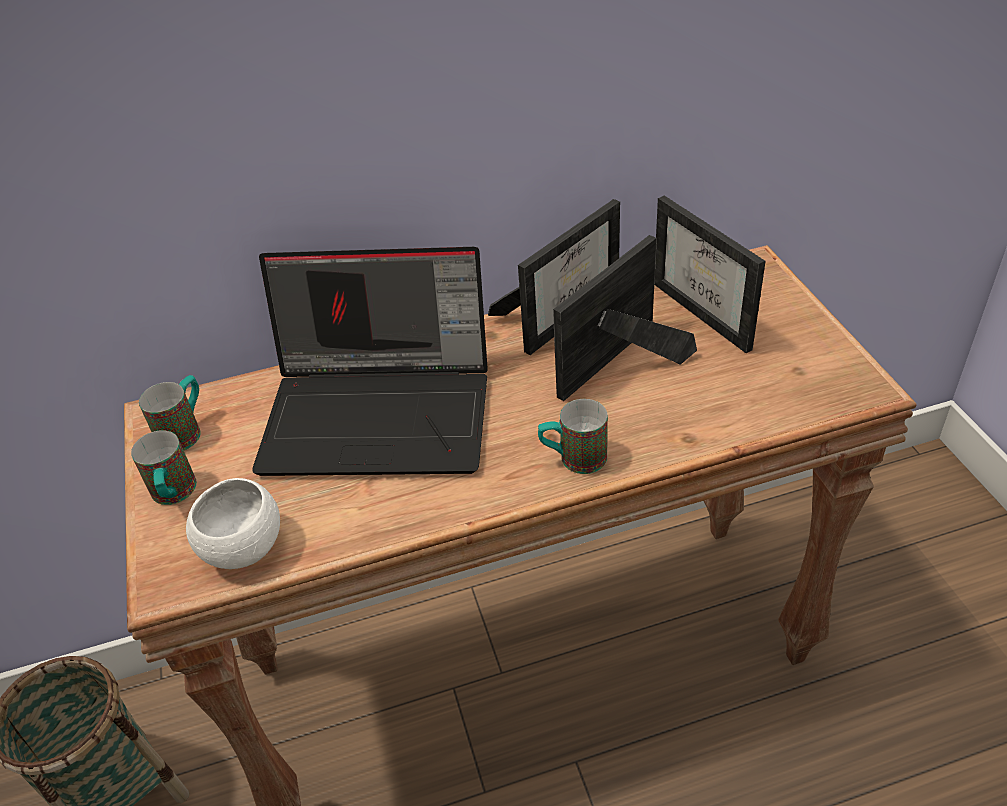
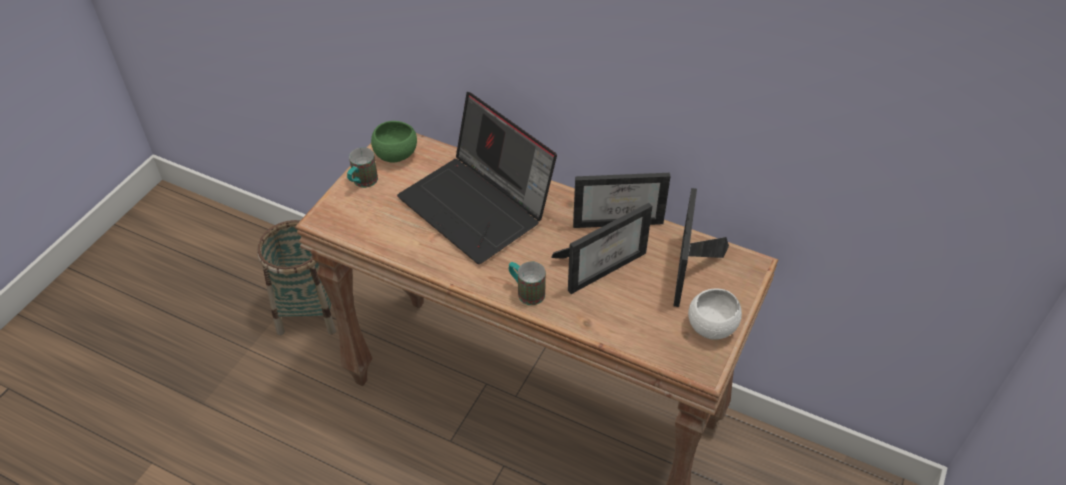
camera: 40 degrees right, 5 degrees up
mug [139,375,201,450] -> green bowl [371,121,417,163]
white bowl [186,478,280,569] -> white bowl moved to [688,289,742,340]
picture frame [553,235,697,401] -> picture frame turned 150 degrees clockwise [552,203,652,294]

